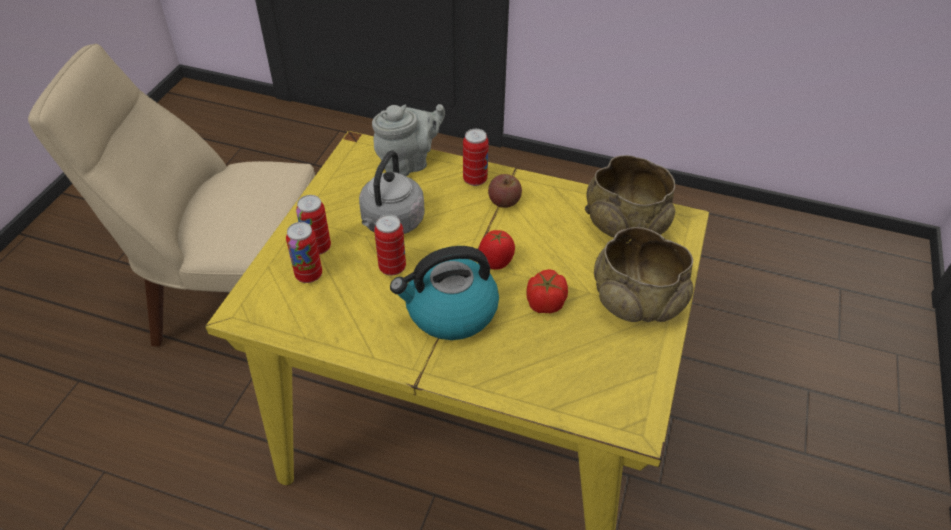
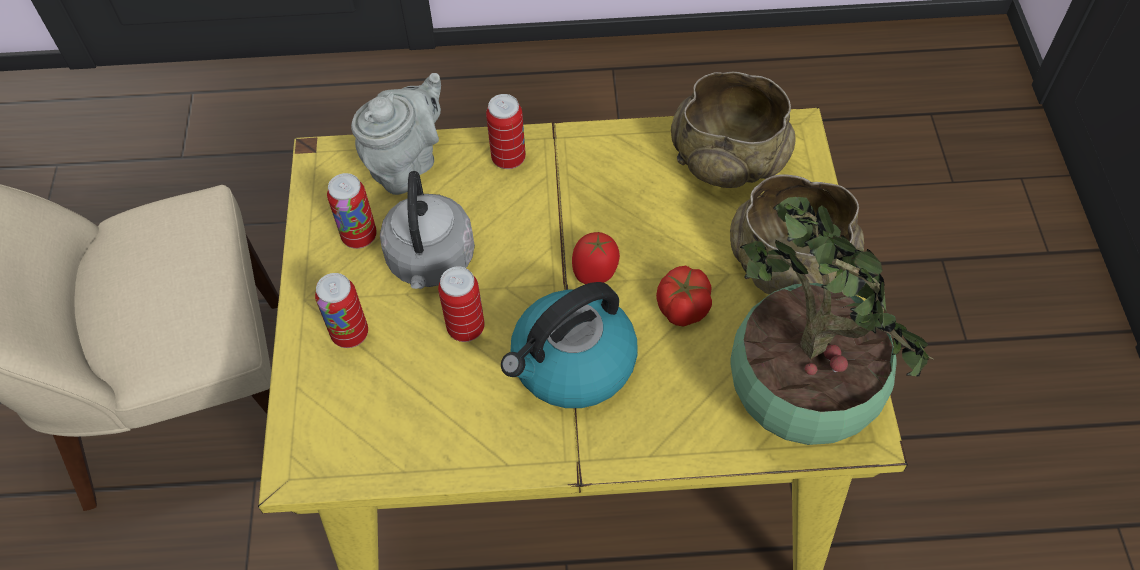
camera: 20 degrees left, 10 degrees up
can [286,222,322,283] -> can moved to [327,173,377,249]
apple [488,174,522,208] -> none
none -> potted plant [730,197,934,445]

